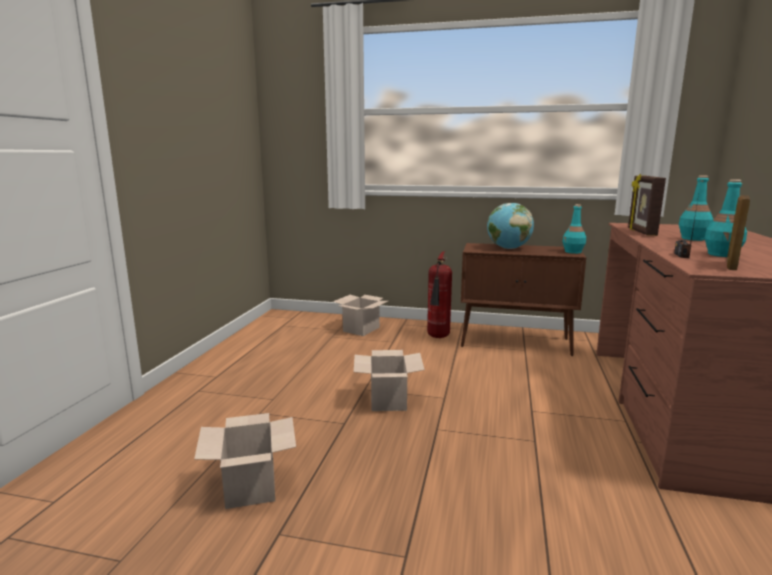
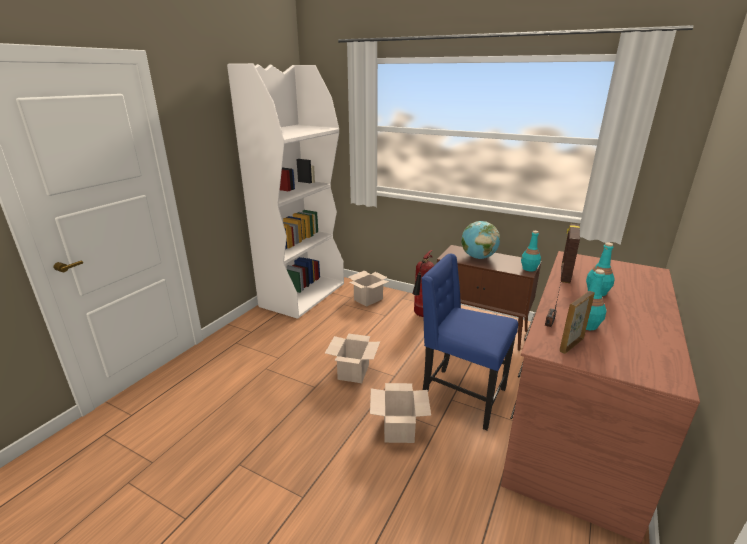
camera: 15 degrees right, 10 degrees up
cardboard box [194,413,296,509] -> cardboard box moved to [370,383,431,443]
none -> white bookcase [227,63,344,319]
none -> blue chair [421,254,518,431]

